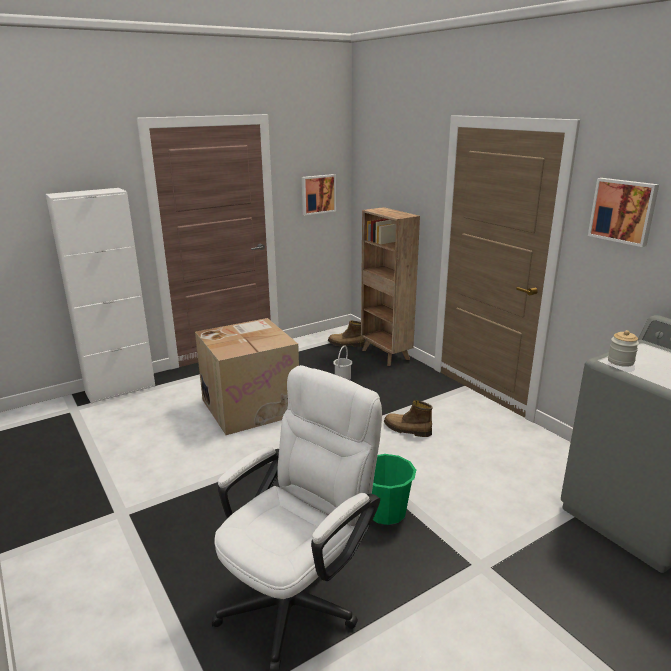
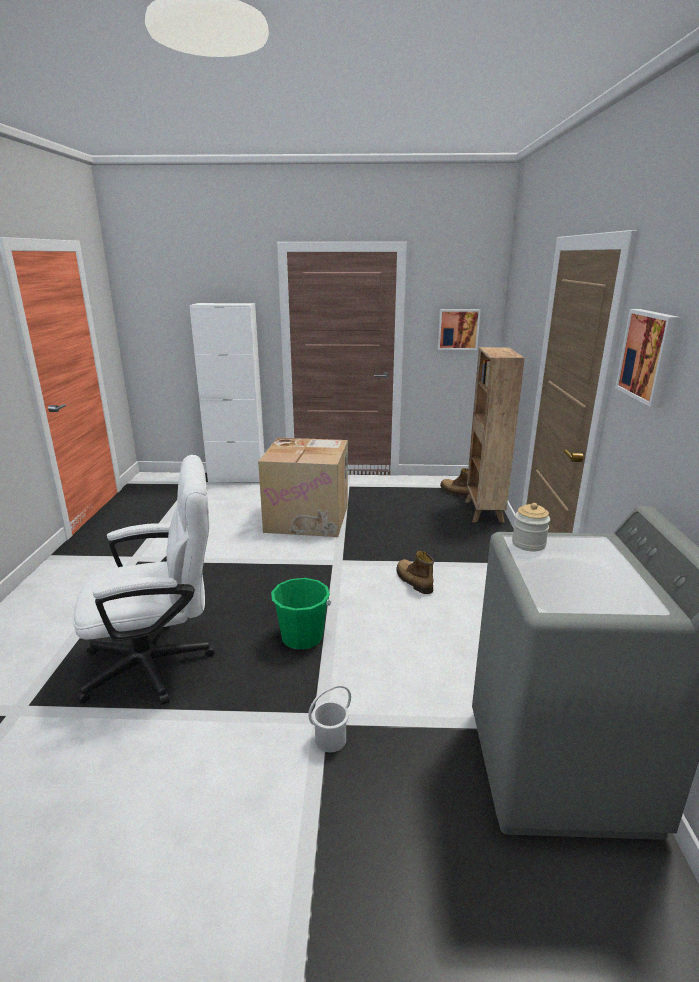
camera: 35 degrees right, 0 degrees up
white bucket [333,345,352,380] -> white bucket moved to [308,685,351,752]

